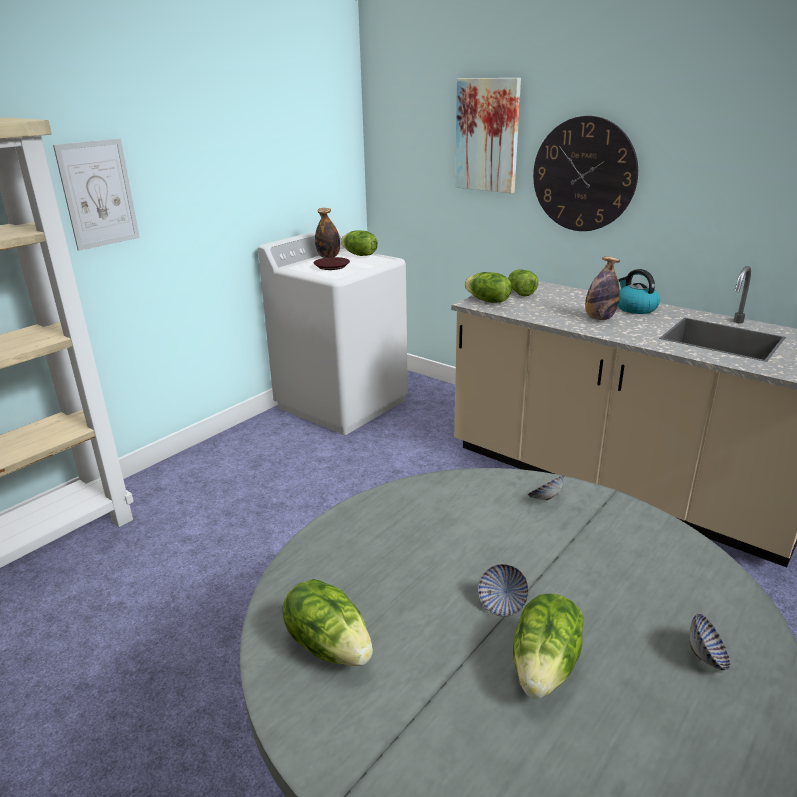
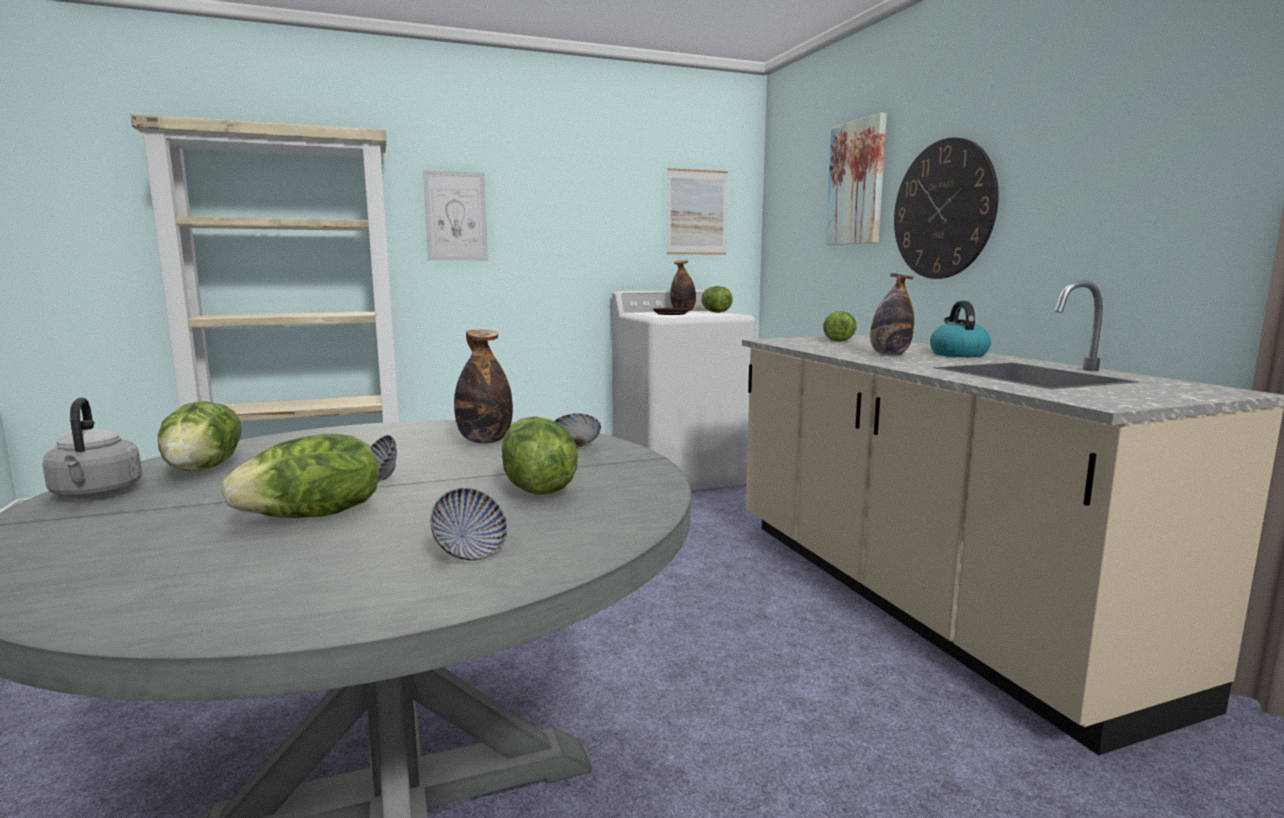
camera: 30 degrees right, 15 degrees down
lettuce [464,272,512,303] -> lettuce moved to [502,416,578,495]
none -> grey kettle [42,397,142,498]
none -> bottle [454,330,513,444]
none -> picture [667,168,728,255]

